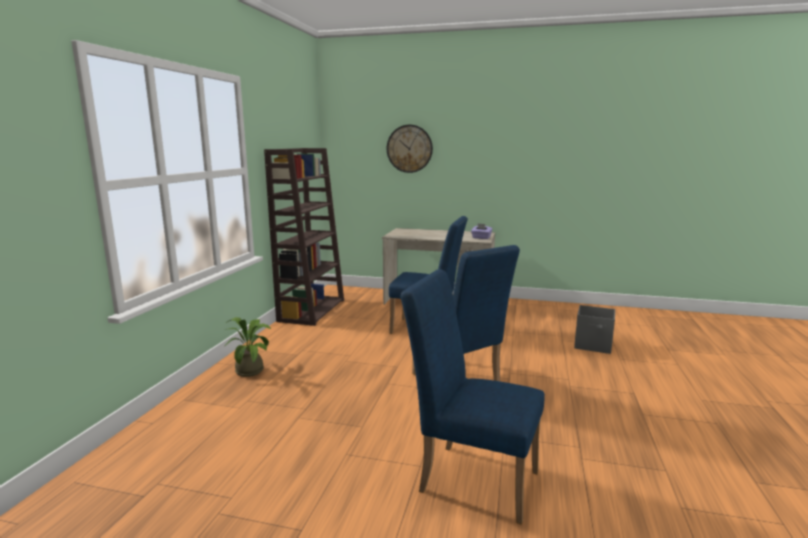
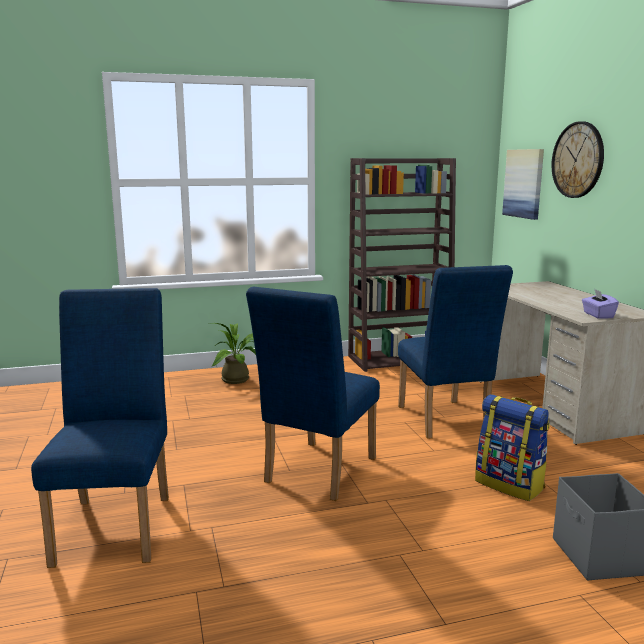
camera: 60 degrees right, 0 degrees up
none -> backpack [475,394,550,501]
none -> picture [502,149,544,220]

